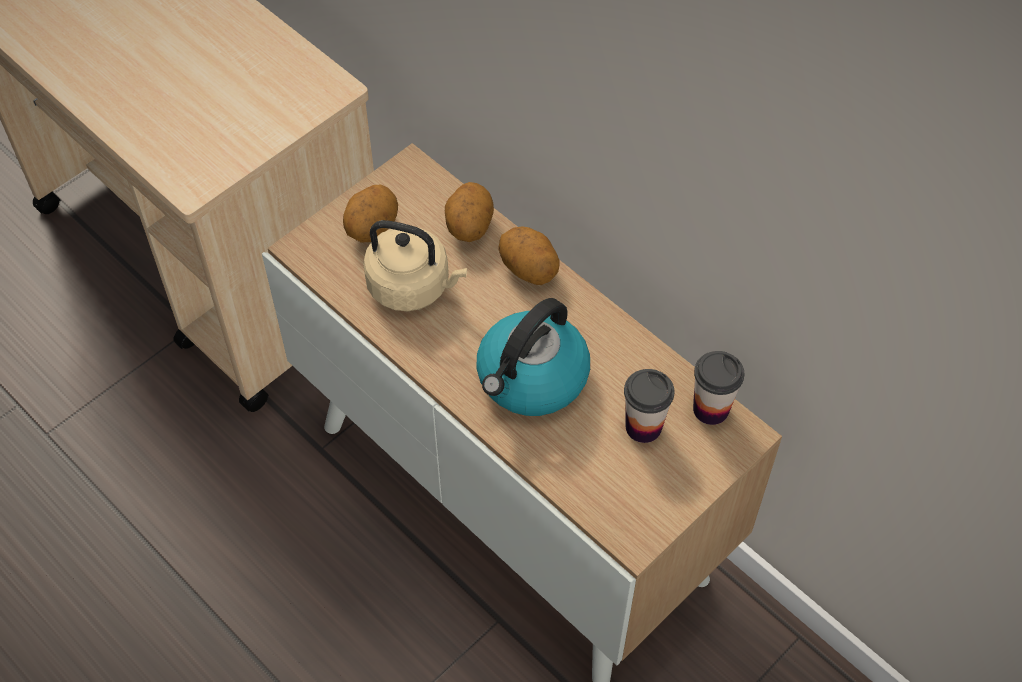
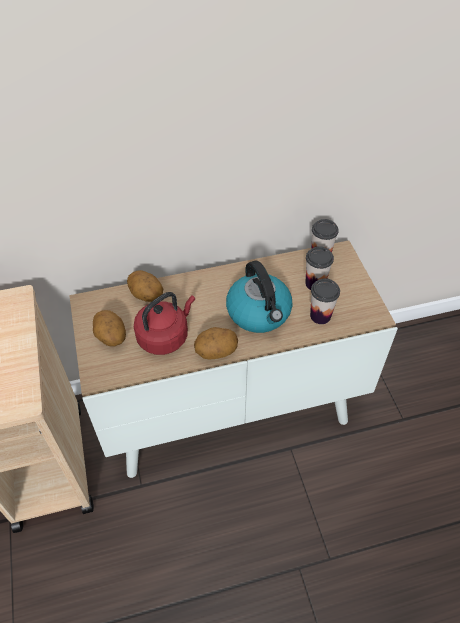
camera: 60 degrees left, 5 degrees down
beige kettle [363,220,467,311] -> red kettle [134,292,195,355]
potato [498,226,560,285] -> potato moved to [194,327,238,360]
none -> cup [310,278,340,324]

